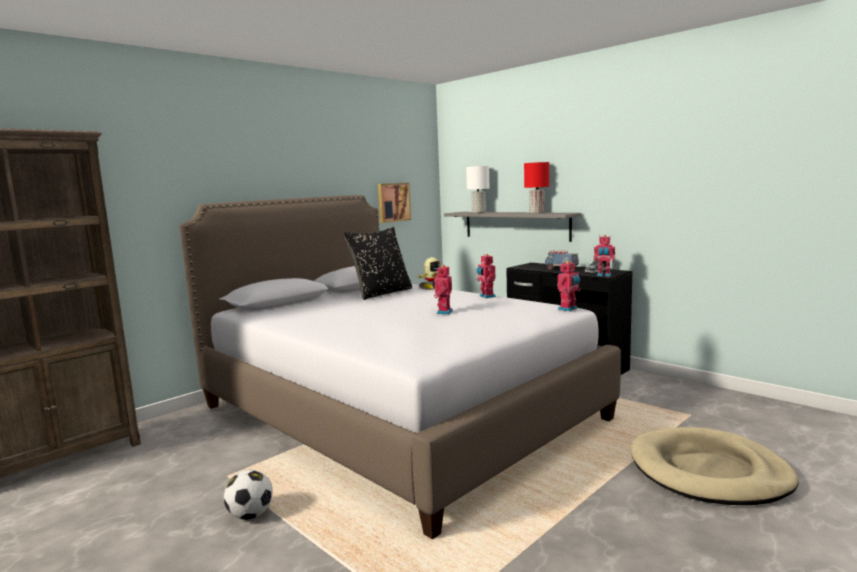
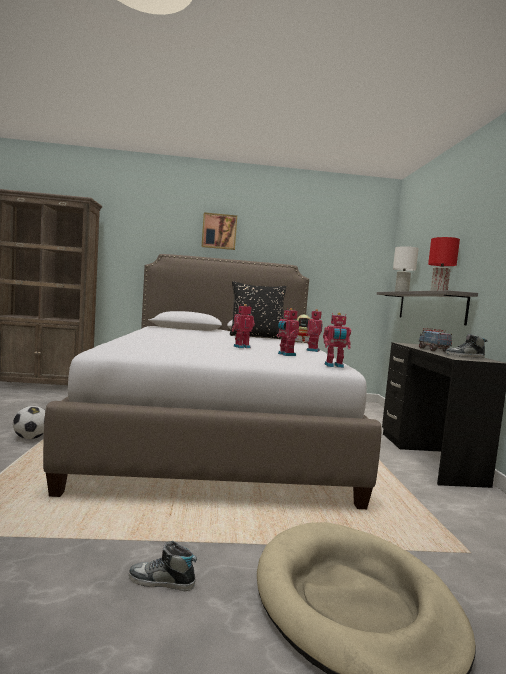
camera: 40 degrees right, 5 degrees down
picture [378,183,411,223] -> picture moved to [202,212,237,250]
toy robot [594,235,615,276] -> toy robot moved to [277,308,299,356]
none -> shoe [129,541,197,591]

